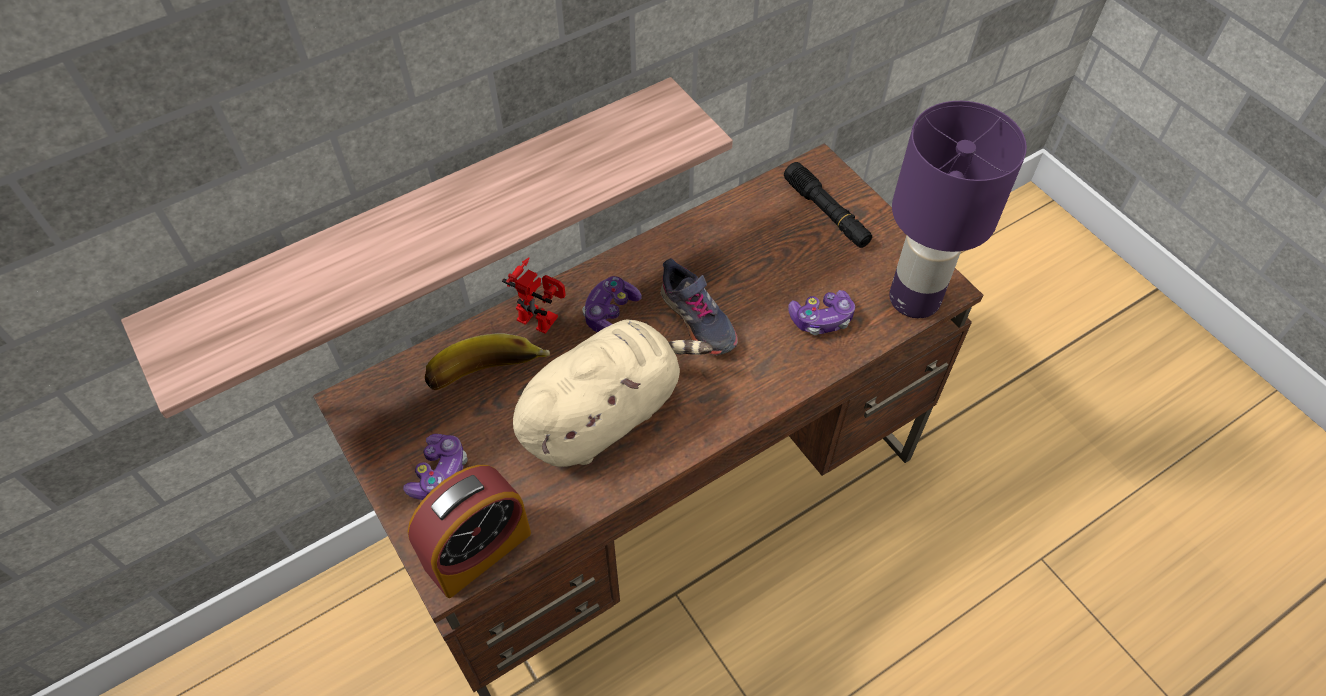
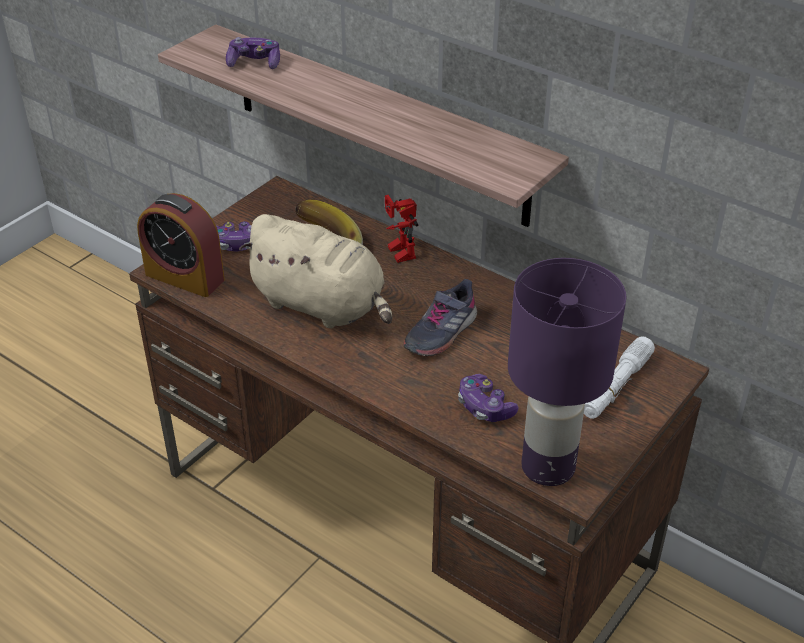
camera: 70 degrees right, 15 degrees down
toy robot [502,257,566,334] -> toy robot turned 150 degrees clockwise [385,195,419,263]
game controller [582,276,642,332] -> game controller moved to [226,37,280,69]
black flashlight [784,162,872,248] -> white flashlight [584,336,655,419]

